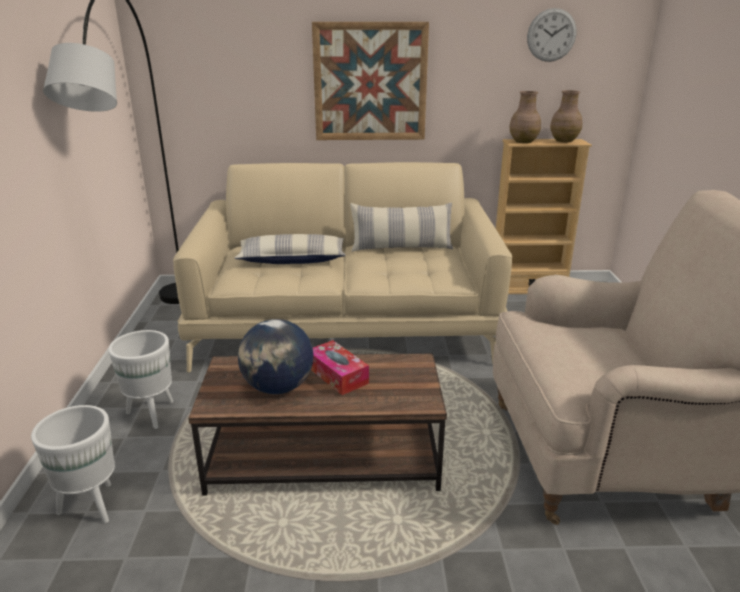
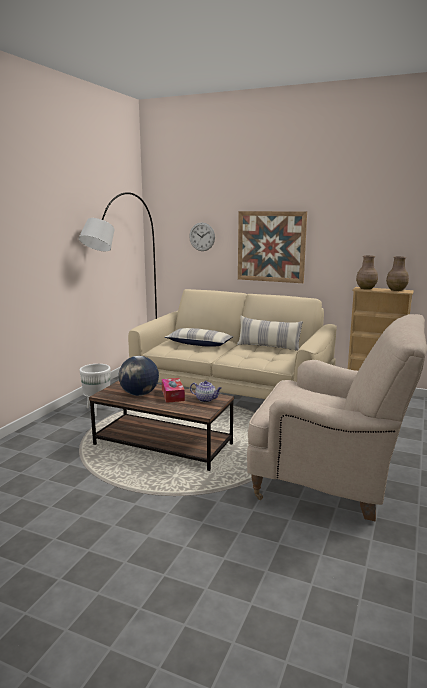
camera: 25 degrees right, 10 degrees down
white planter [31,405,115,523] -> none
wall clock [527,8,577,62] -> wall clock moved to [189,223,215,251]
none -> teapot [190,381,222,402]

